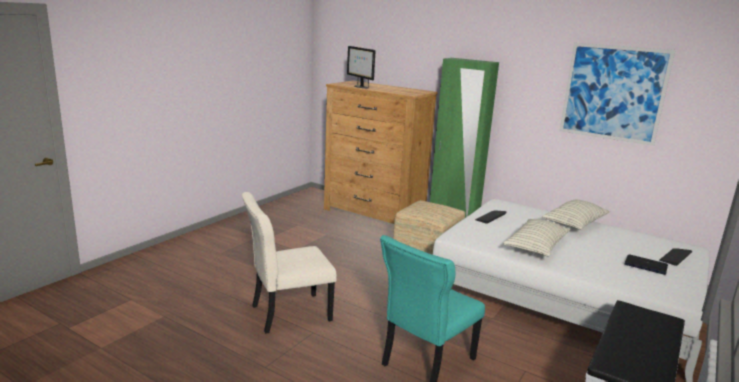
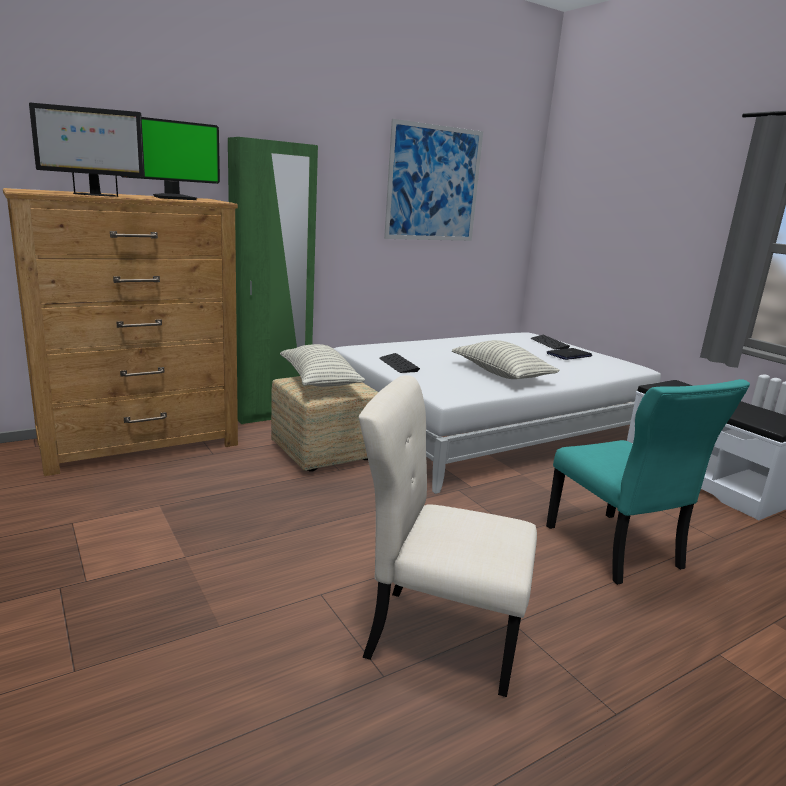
camera: 65 degrees left, 0 degrees up
beige chair [242,192,336,334] -> beige chair turned 105 degrees clockwise [359,375,537,697]
pillow [542,200,610,230] -> pillow moved to [280,344,365,387]
none -> monitor [121,117,220,200]

